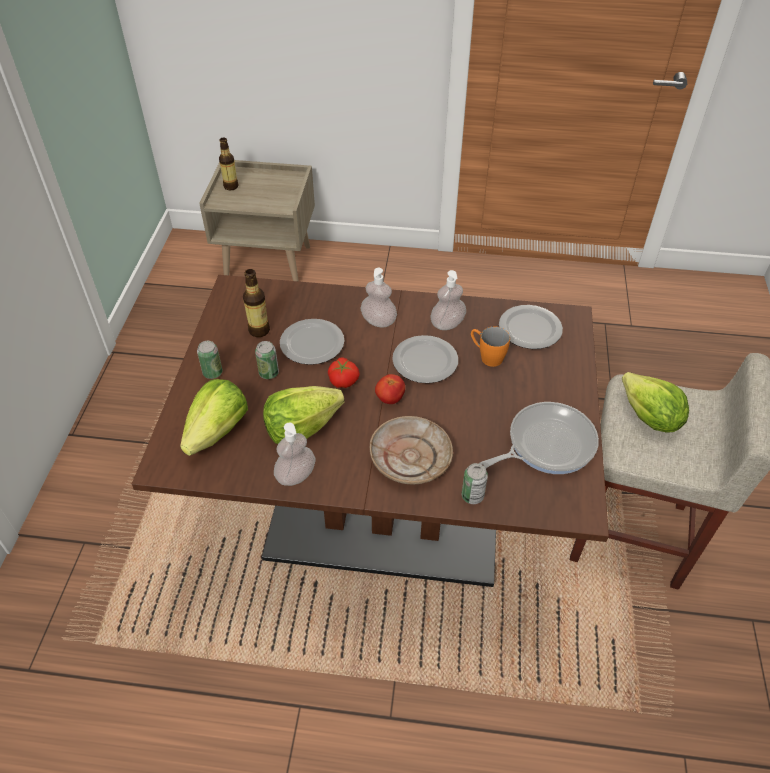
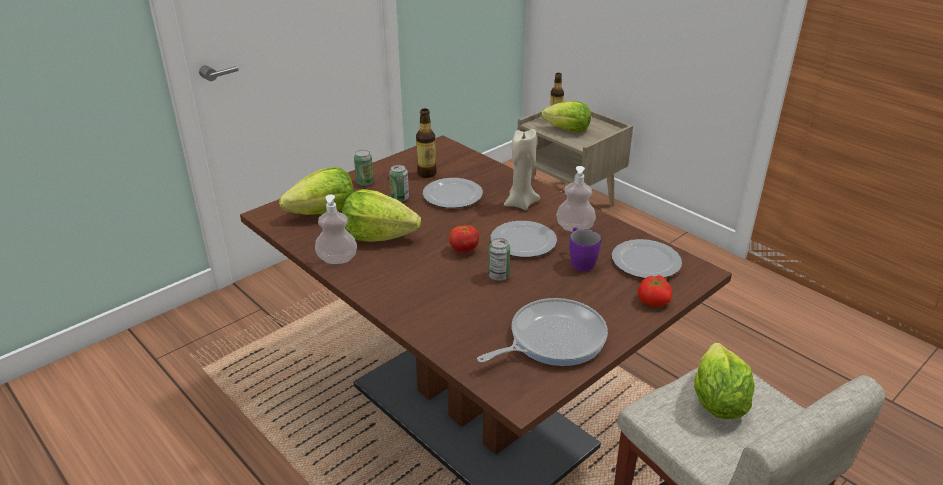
camera: 40 degrees right, 15 degrees down
tomato [328,358,360,388] -> tomato moved to [638,275,673,307]
soap dispenser [360,268,397,328] -> beige candle [504,129,540,210]
beige plate [370,416,453,484] -> none
can [462,463,488,504] -> can moved to [488,238,510,281]
orange mug [471,327,510,367] -> purple mug [569,227,601,272]
frying pan [479,402,599,474] -> frying pan turned 45 degrees counterclockwise [477,298,608,366]
none -> lettuce [541,101,591,132]

